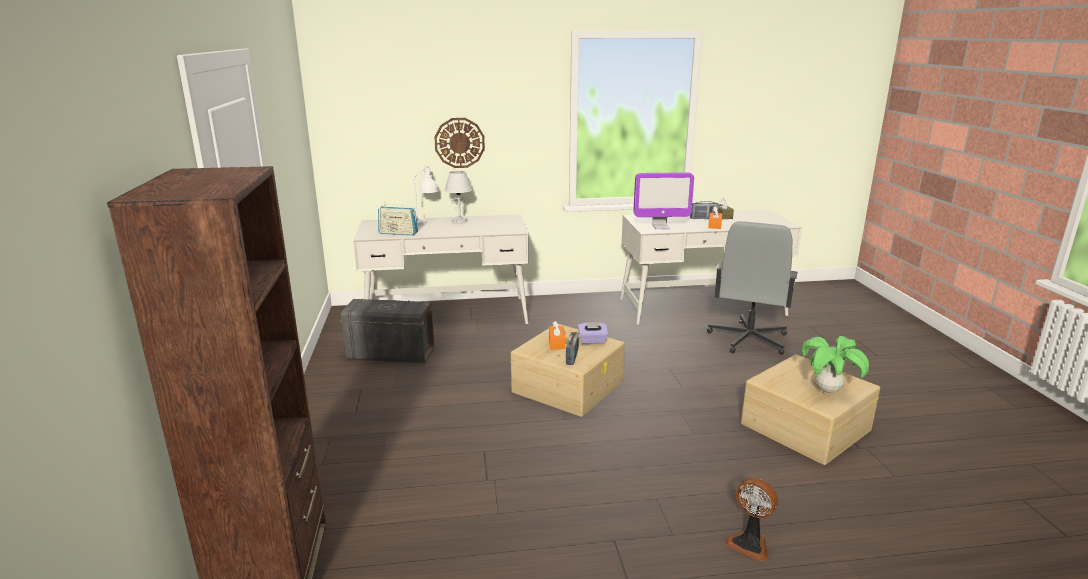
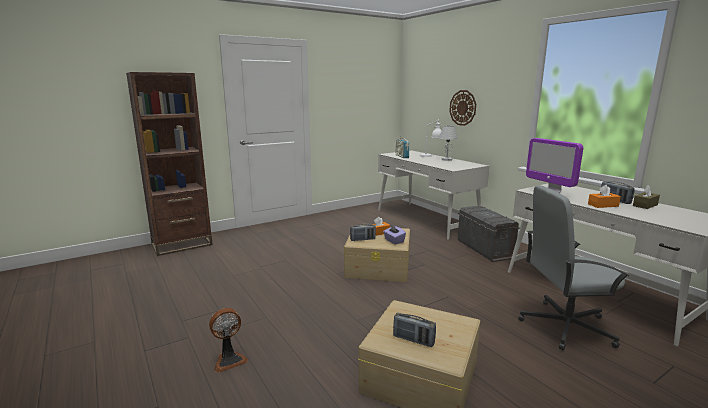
camera: 65 degrees right, 5 degrees down
grey storage box [339,299,434,363] -> grey storage box moved to [458,206,520,262]
fan [725,478,778,561] -> fan turned 135 degrees counterclockwise [209,308,248,373]
potted plant [801,336,869,393] -> radio [393,313,436,347]

